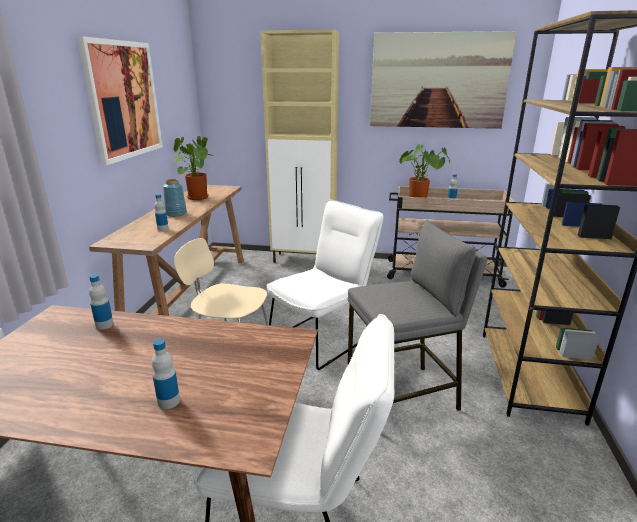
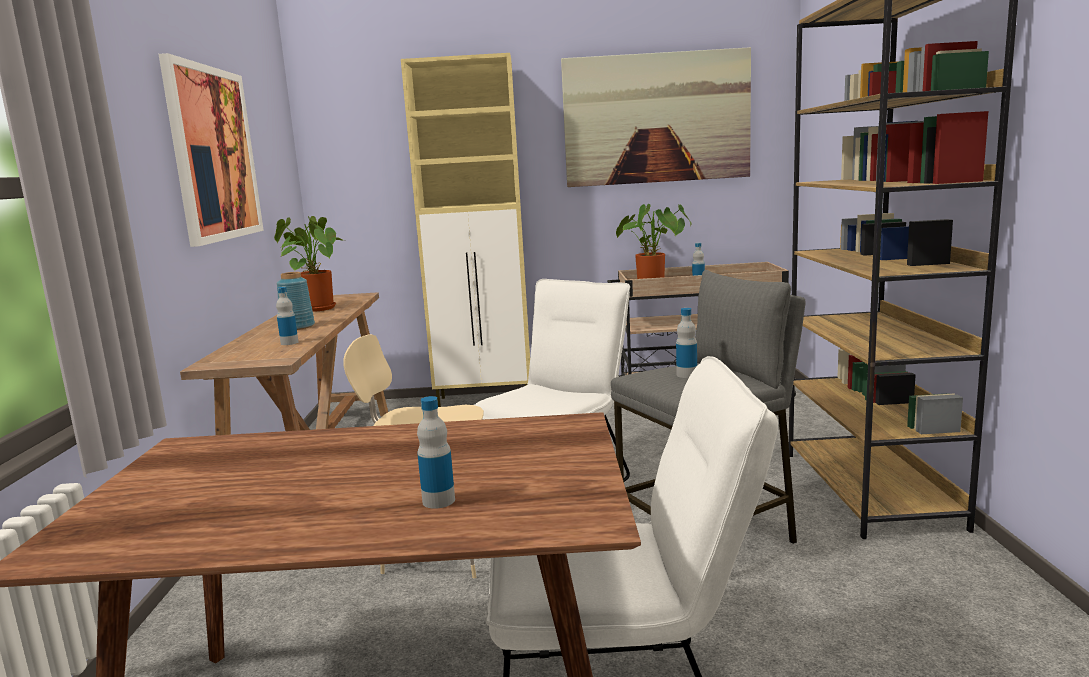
camera: 10 degrees left, 10 degrees down
bottle [89,274,114,330] -> bottle moved to [676,308,697,378]

